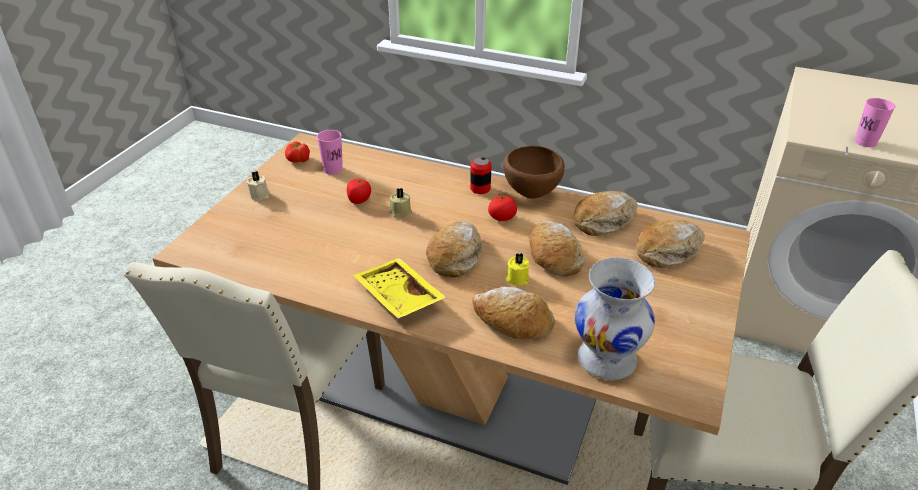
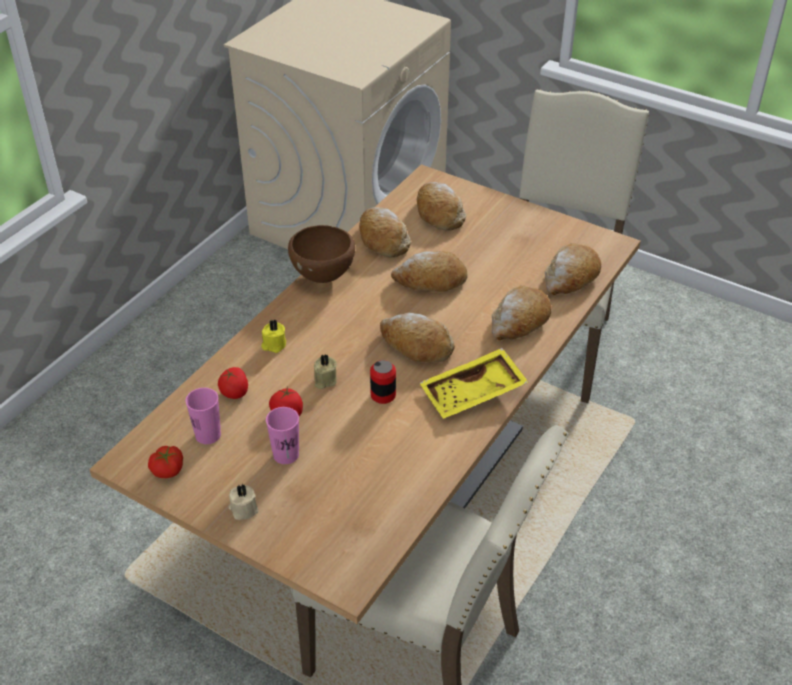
camera: 80 degrees left, 5 degrees up
can [470,157,492,194] -> can moved to [370,360,396,404]
tomato [488,195,517,221] -> tomato moved to [218,367,248,399]
yellow candle [506,252,529,286] -> yellow candle moved to [261,319,286,353]
white vase [575,257,655,380] -> bread [545,243,601,295]
pink cup [855,98,895,147] -> pink cup moved to [266,407,299,464]

